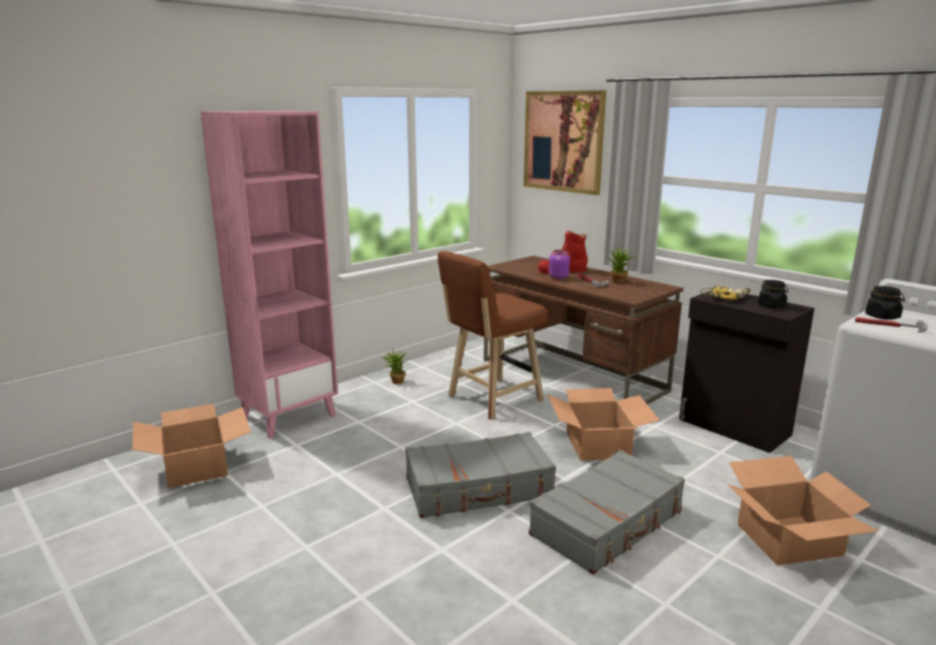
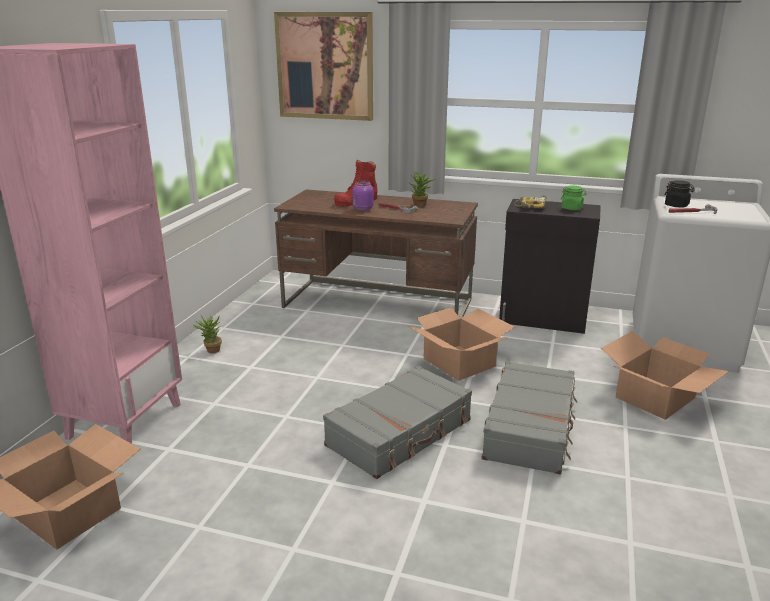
camera: 30 degrees left, 5 degrees up
brown stool [438,251,548,420] -> none
black jar [758,280,789,308] -> green jar [561,186,587,210]

